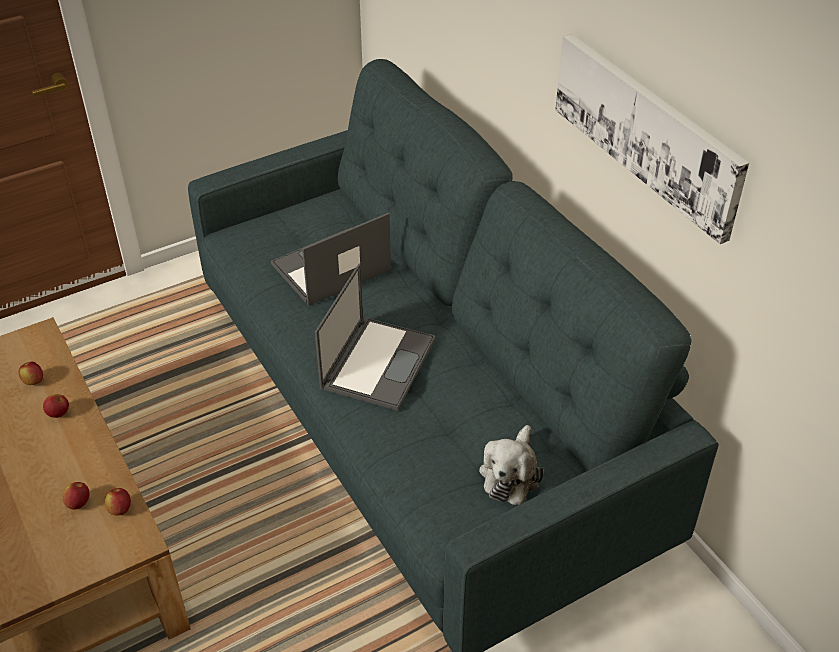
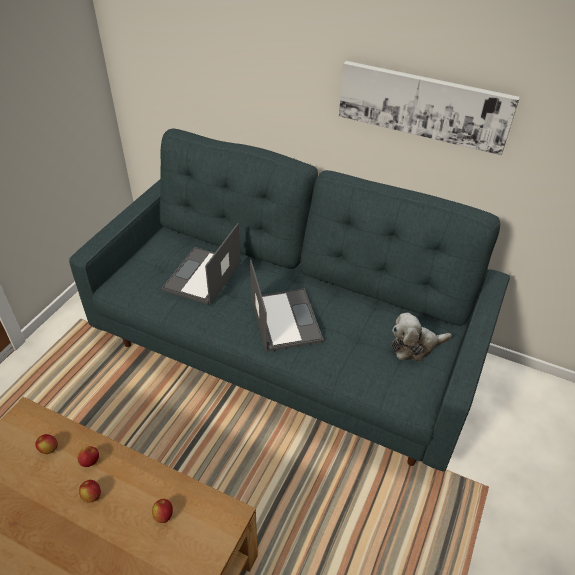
camera: 35 degrees left, 0 degrees up
apple [105,488,131,516] -> apple moved to [79,480,101,502]
plush toy [479,425,544,505] -> plush toy turned 90 degrees clockwise [391,313,452,362]

